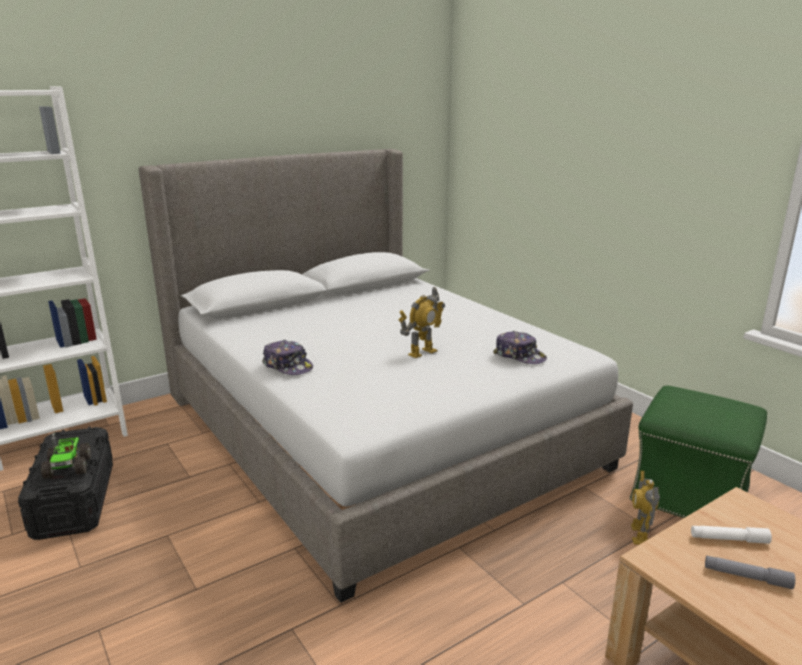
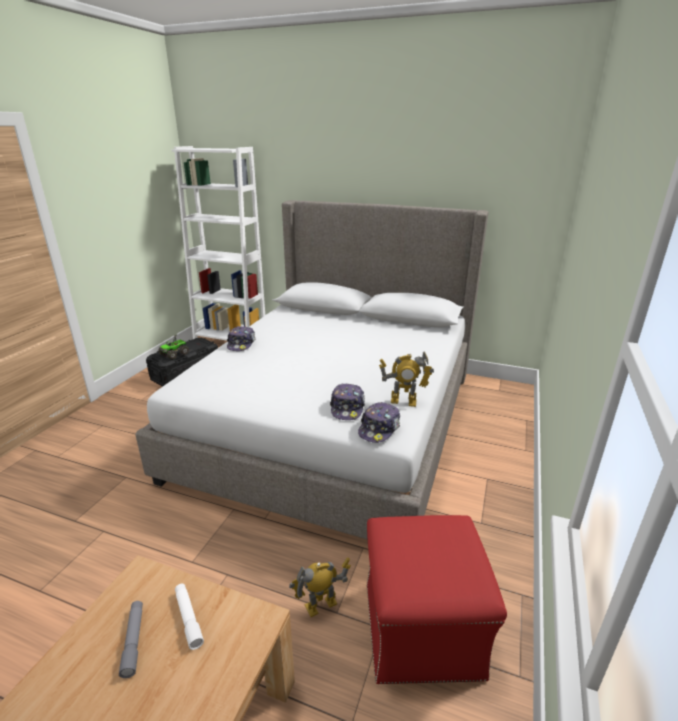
camera: 55 degrees right, 5 degrees up
toy robot [398,287,445,358] -> toy robot moved to [379,351,434,407]
green ottoman [630,386,767,518] -> red ottoman [367,515,507,684]
none -> cap [358,402,400,443]

